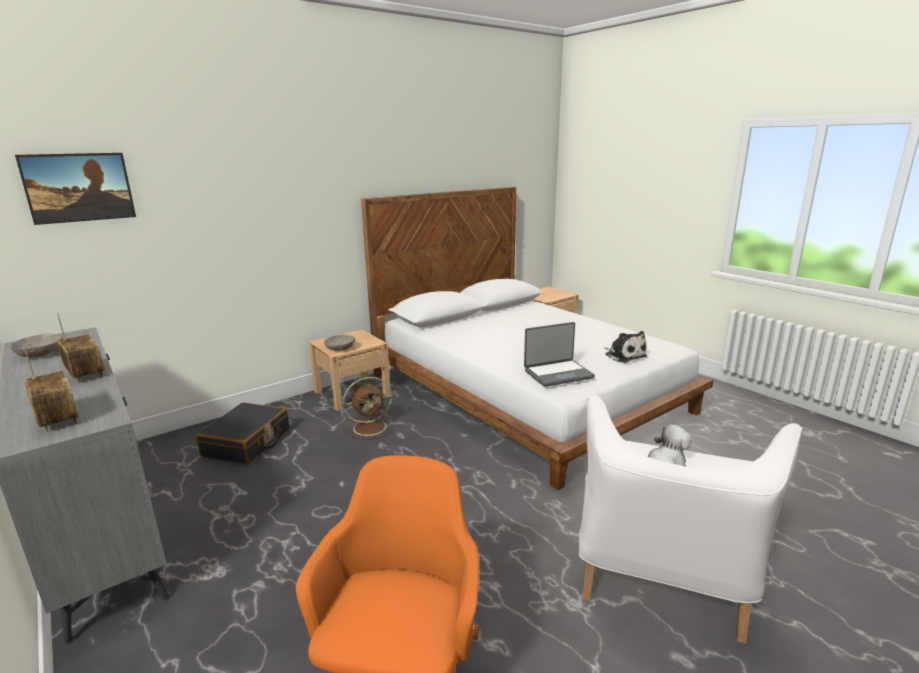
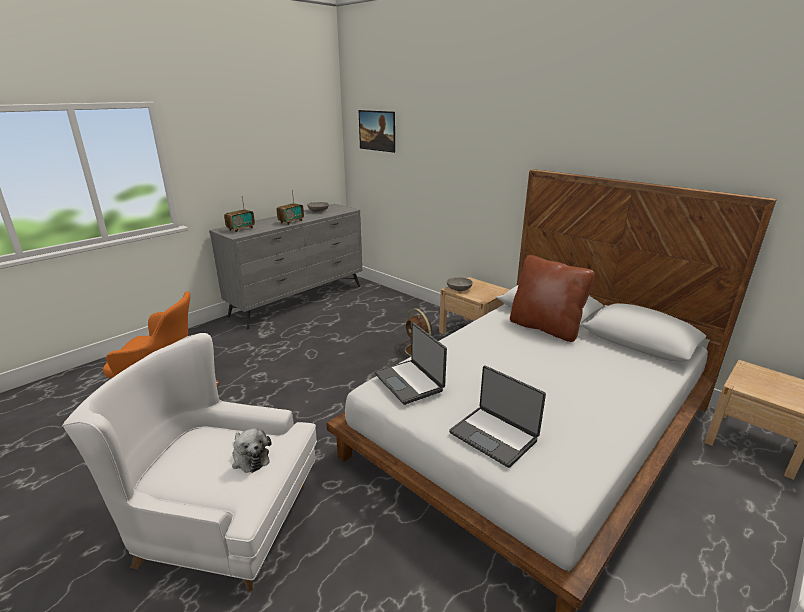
camera: 80 degrees right, 5 degrees up
black suitcase [196,402,289,465] -> none
plush toy [603,331,647,363] -> laptop [449,365,546,468]
none -> brown pillow [510,255,595,342]

